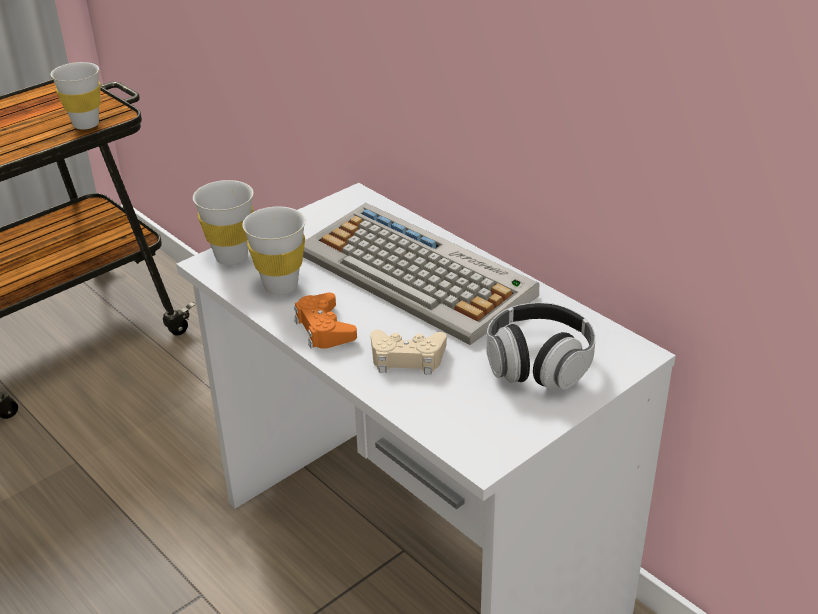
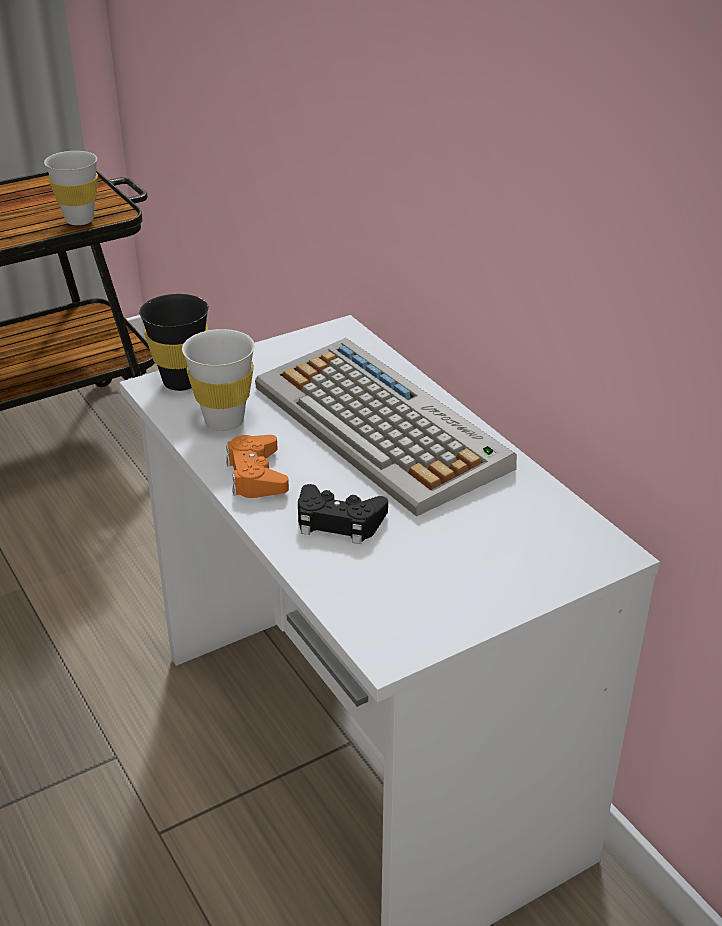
camera: 10 degrees right, 0 degrees up
white cup [193,180,254,265] -> black cup [139,294,209,391]
beige game controller [371,330,447,374] -> black game controller [298,484,388,544]
headphones [487,303,596,390] -> none

